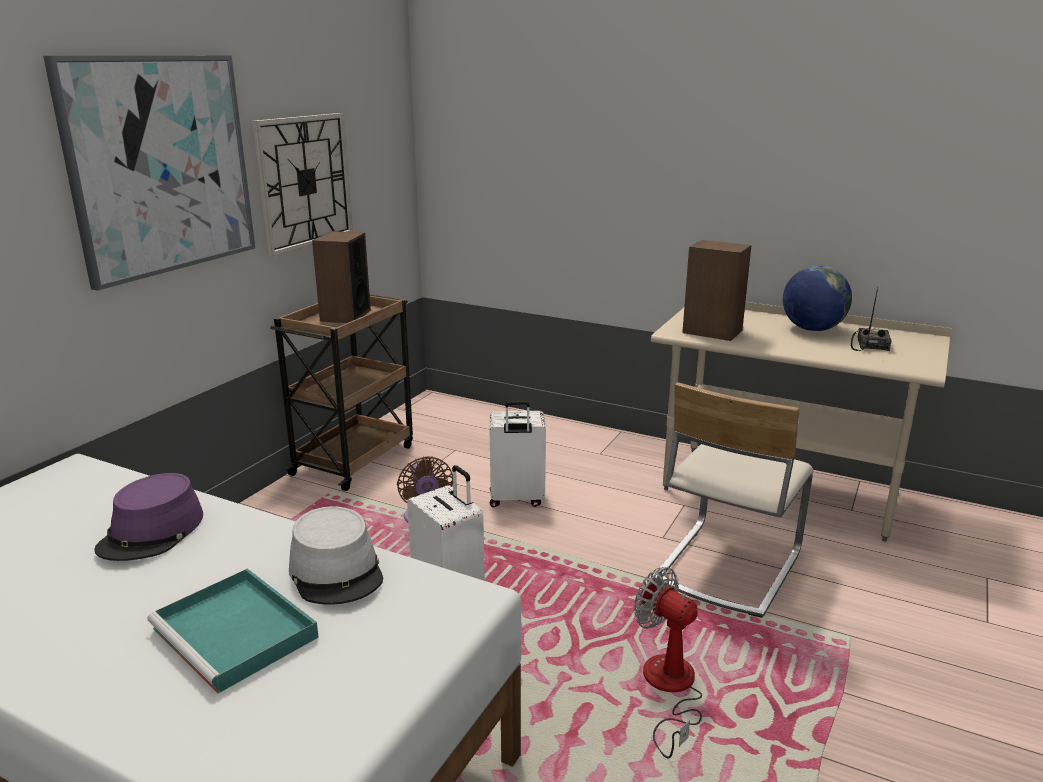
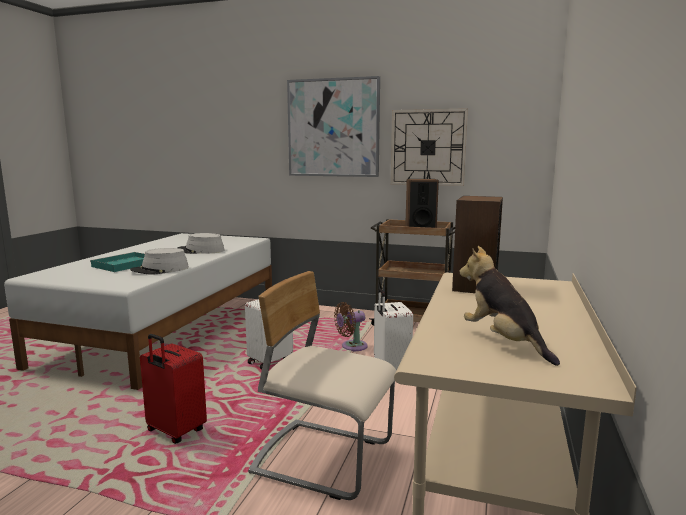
camera: 80 degrees right, 10 degrees down
purple hat [94,473,203,561] -> grey hat [177,233,225,254]
fan [634,567,702,759] -> red suitcase [140,334,207,444]
globe [783,266,852,331] -> none
radio [851,287,892,351] -> plush toy [459,246,560,366]

